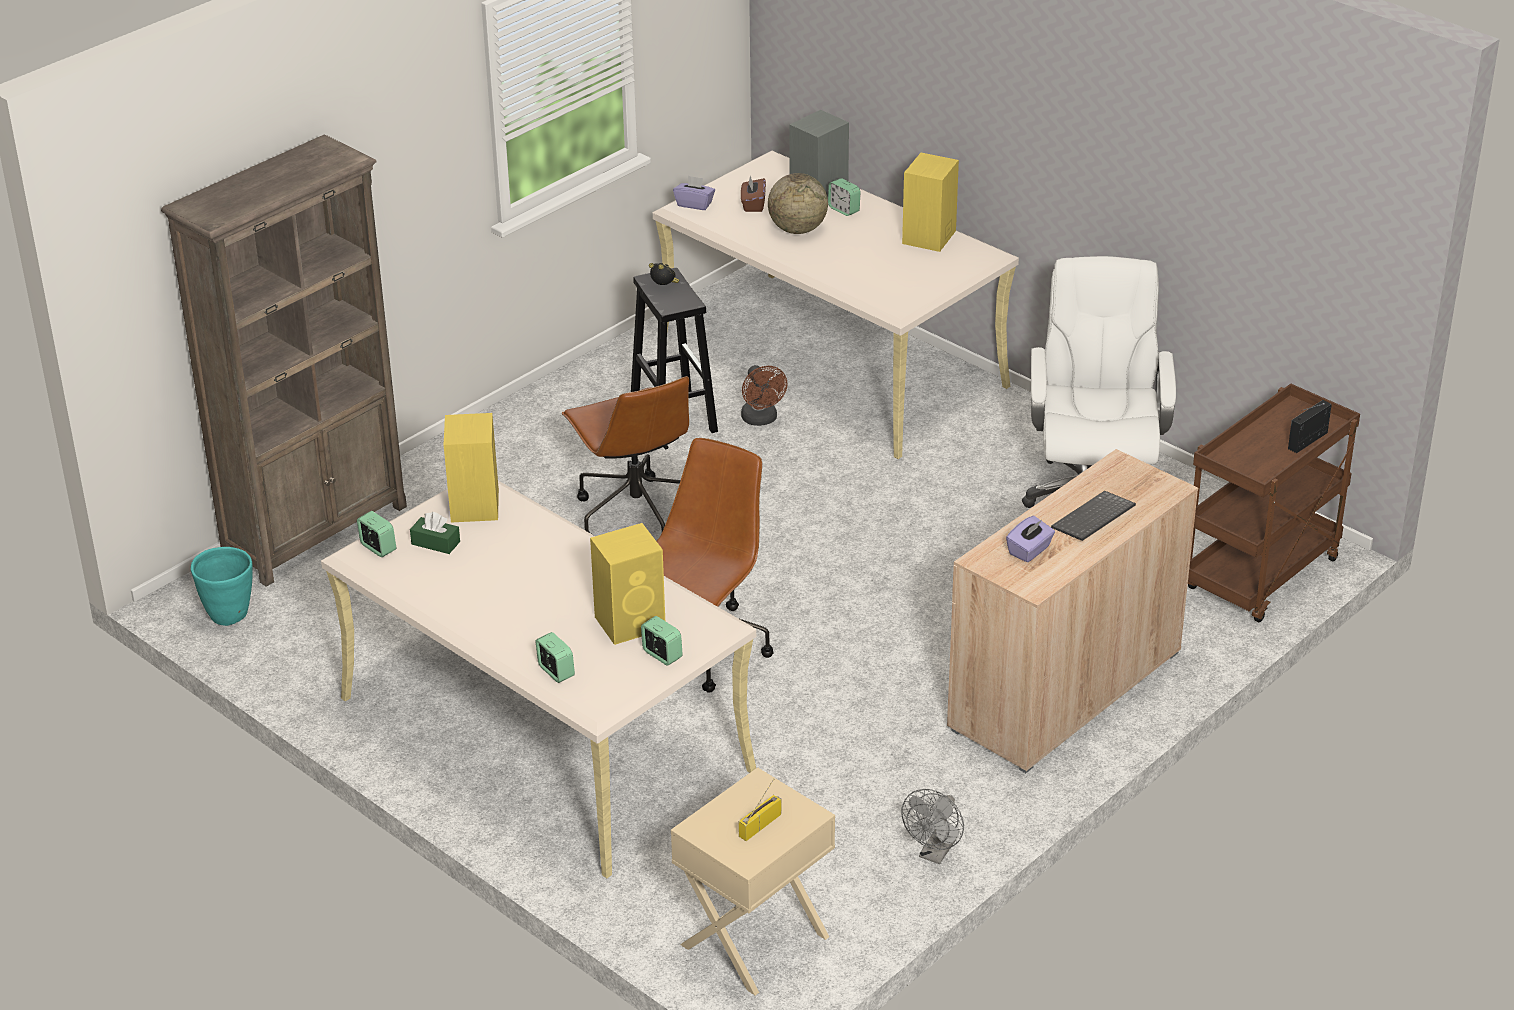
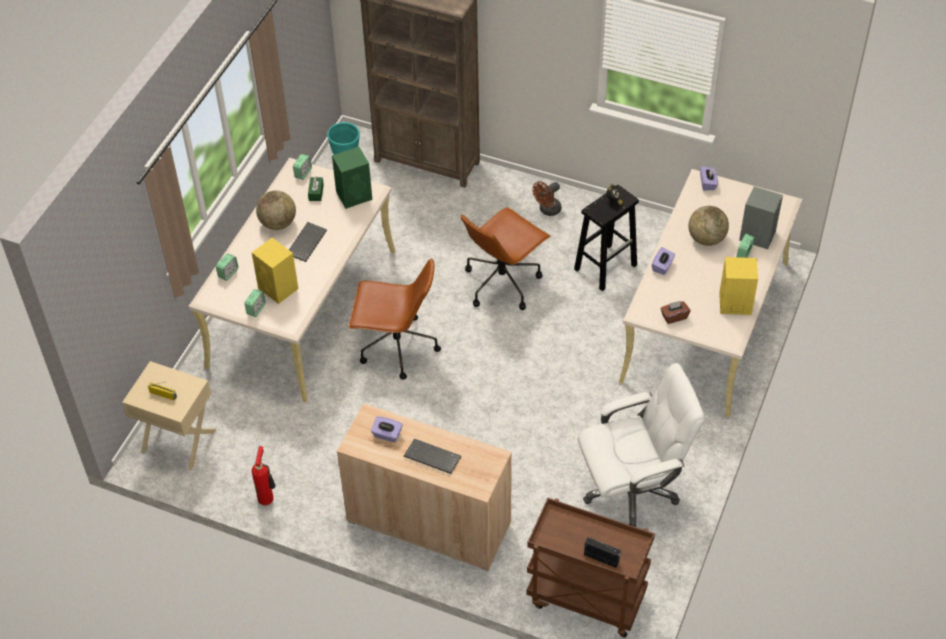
camera: 70 degrees right, 15 degrees up
yellow speaker [444,413,499,522] -> green speaker [332,147,372,209]
brown tissue box [741,176,766,212] -> brown tissue box moved to [661,301,691,324]
brown fan [741,365,788,426] -> brown fan moved to [532,181,562,216]
grey fan [901,789,964,864] -> fire extinguisher [252,446,276,505]
none -> globe [256,190,296,230]
none -> keyboard [289,222,327,262]
none -> purple tissue box [652,247,675,275]

